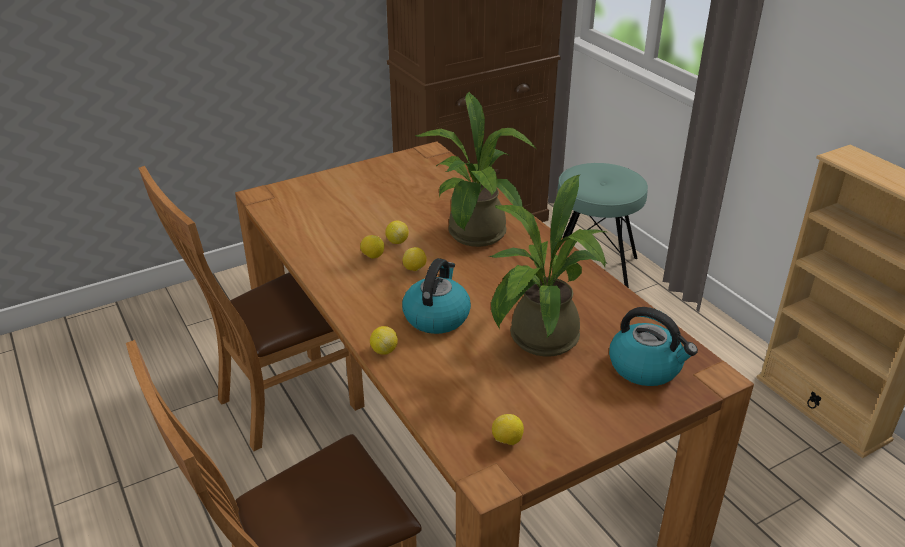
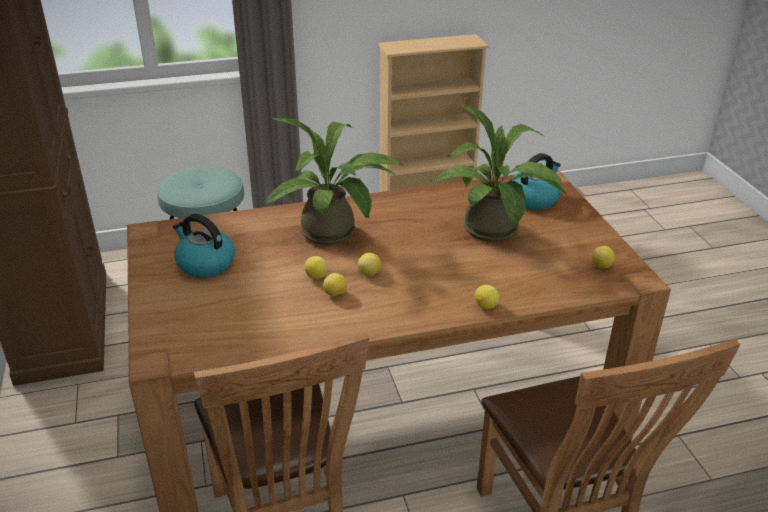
camera: 75 degrees left, 0 degrees up
kettle [402,258,471,334] -> kettle moved to [173,214,235,277]

